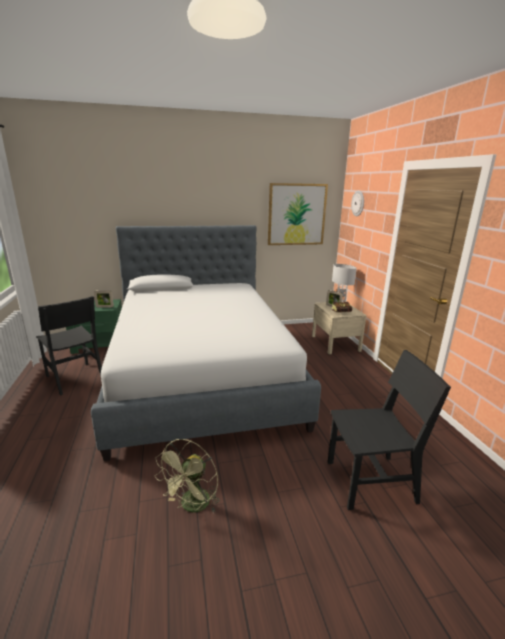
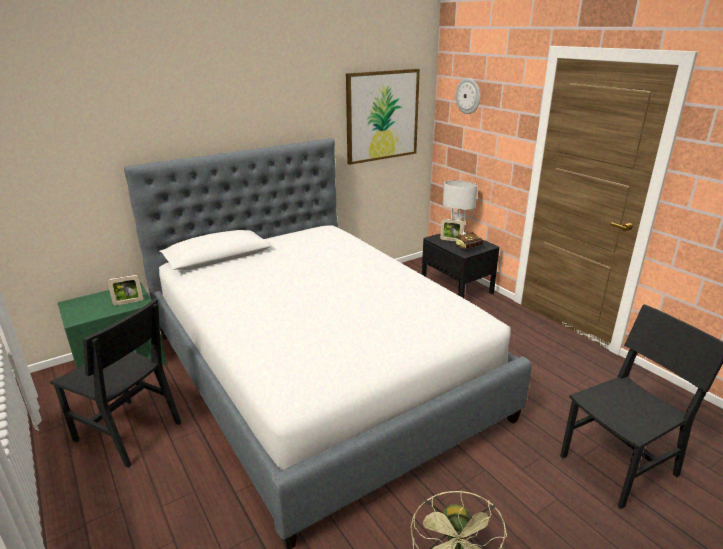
camera: 20 degrees left, 5 degrees up
beige nightstand [312,301,367,355] -> black nightstand [422,231,499,298]

